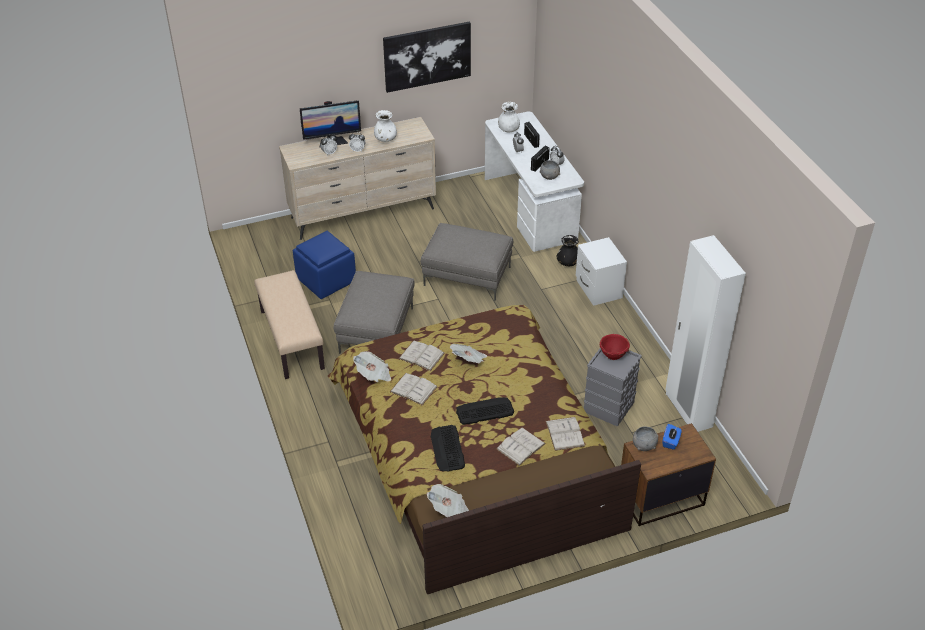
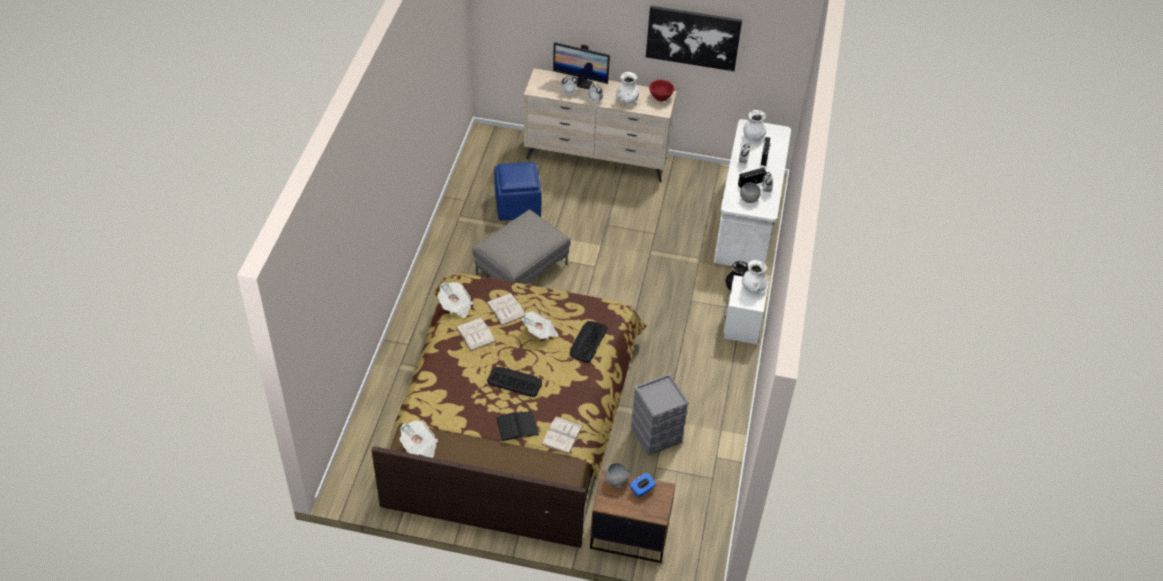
camera: 30 degrees right, 5 degrees up
beige bench [254,270,325,379] -> none
grey ottoman [421,223,513,301] -> none
keyboard [431,425,465,471] -> keyboard moved to [569,321,608,363]
white book [496,427,546,466] -> black book [496,411,539,442]
red bowl [600,334,630,360] -> red bowl moved to [649,80,675,102]
white wardrobe [665,235,746,432] -> none
none -> white vase [742,260,768,293]

